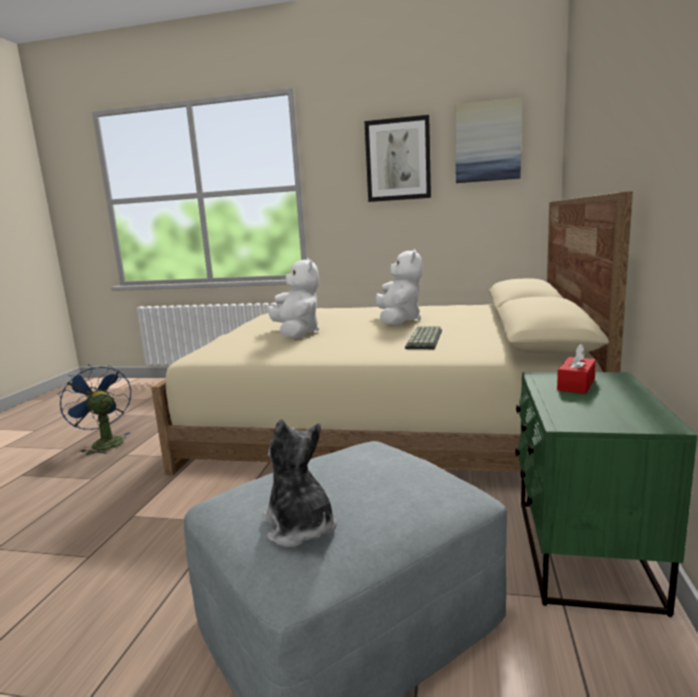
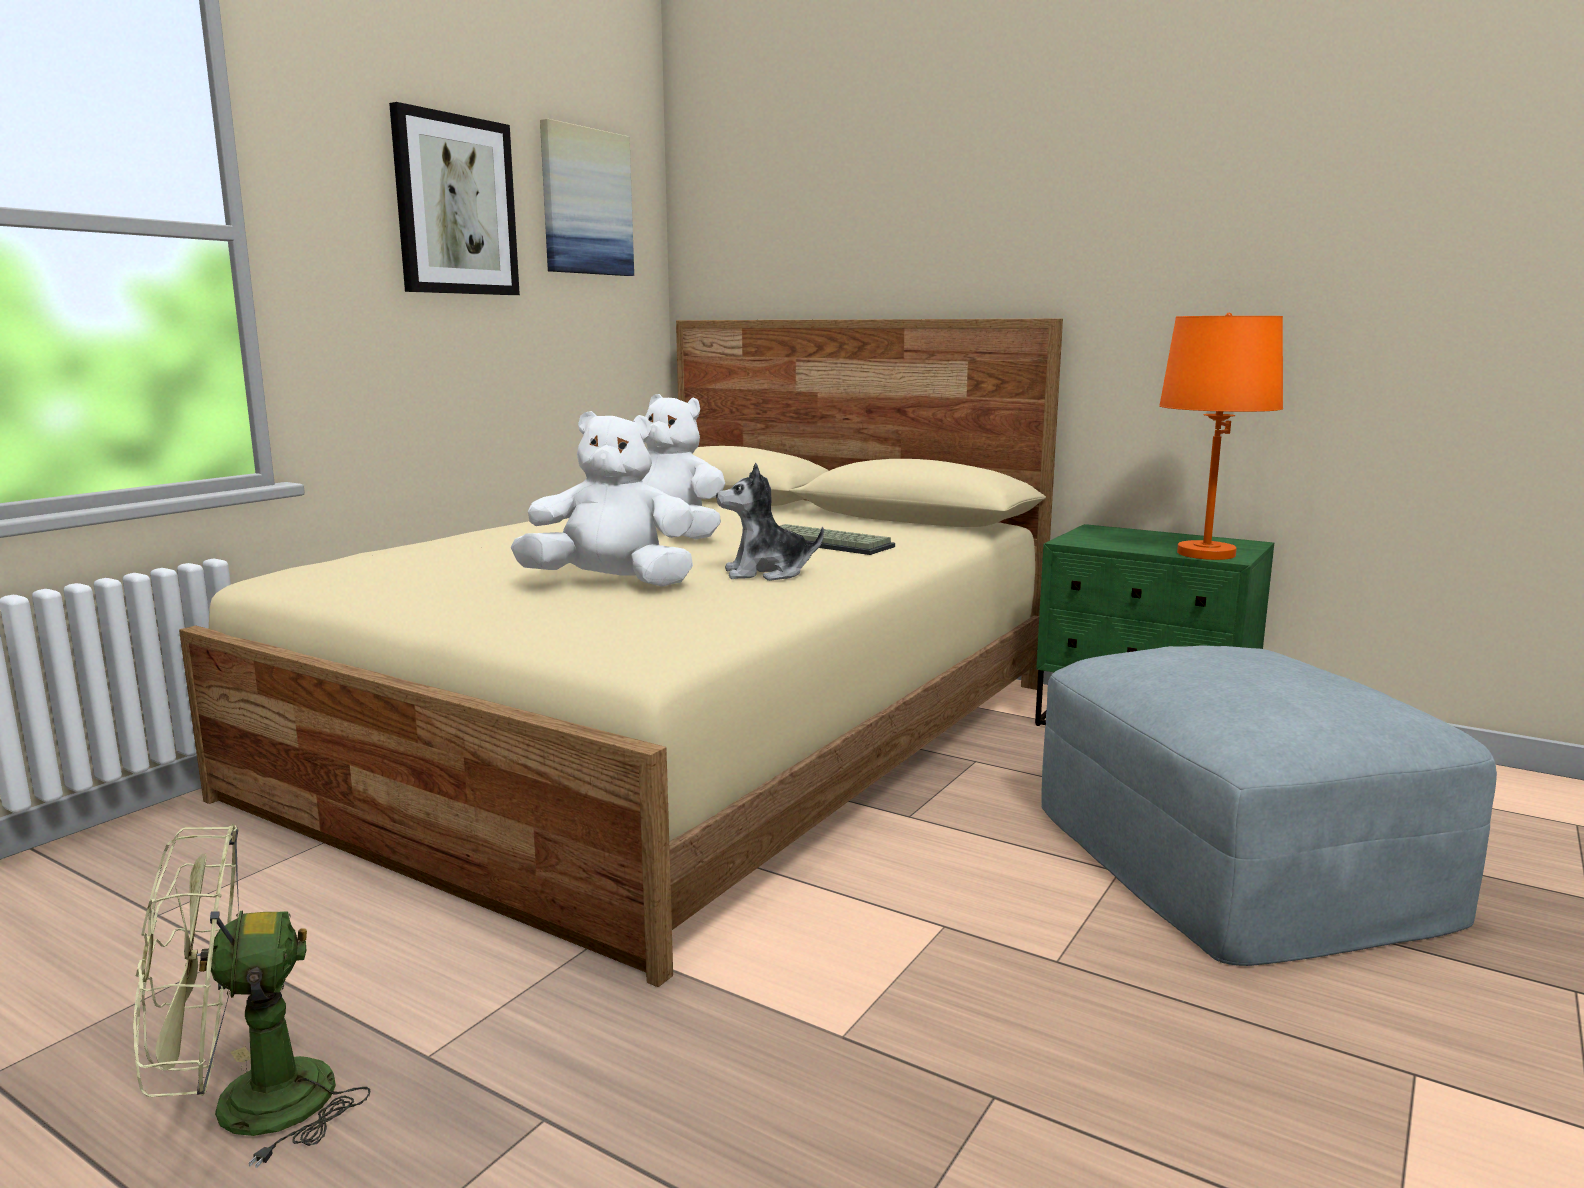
camera: 70 degrees left, 0 degrees up
blue fan [58,364,131,455] -> green fan [133,824,370,1168]
plush toy [263,419,337,547] -> plush toy moved to [716,463,824,581]
red tissue box [557,344,596,394] -> none
none -> orange table lamp [1159,313,1283,560]

